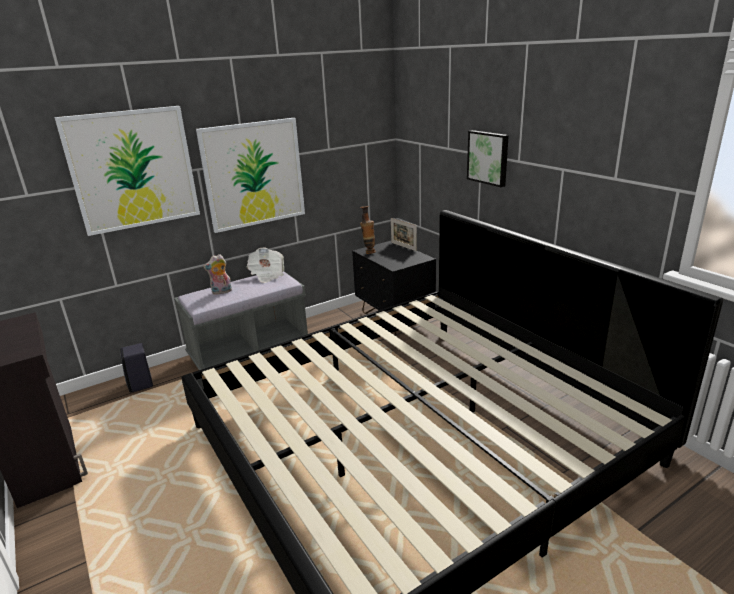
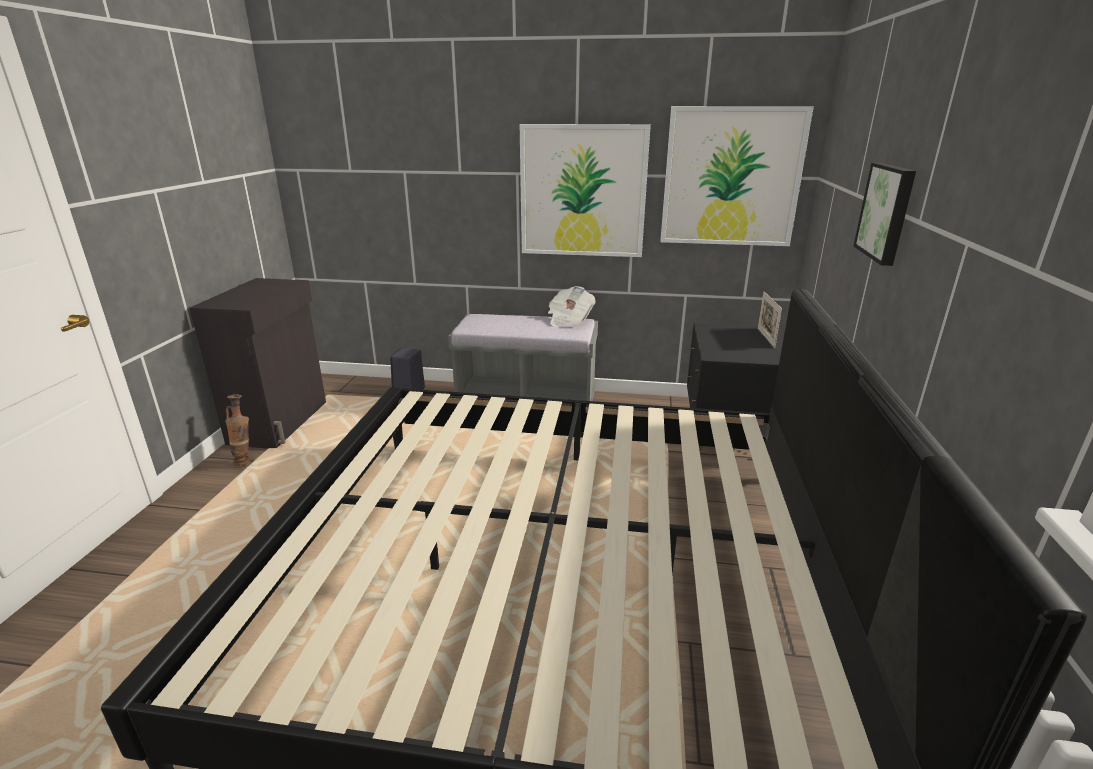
camera: 40 degrees right, 0 degrees up
picture [54,106,200,236] -> picture moved to [660,106,814,246]
plush toy [203,254,232,295] -> none
vase [360,206,376,254] -> vase moved to [225,394,250,466]

